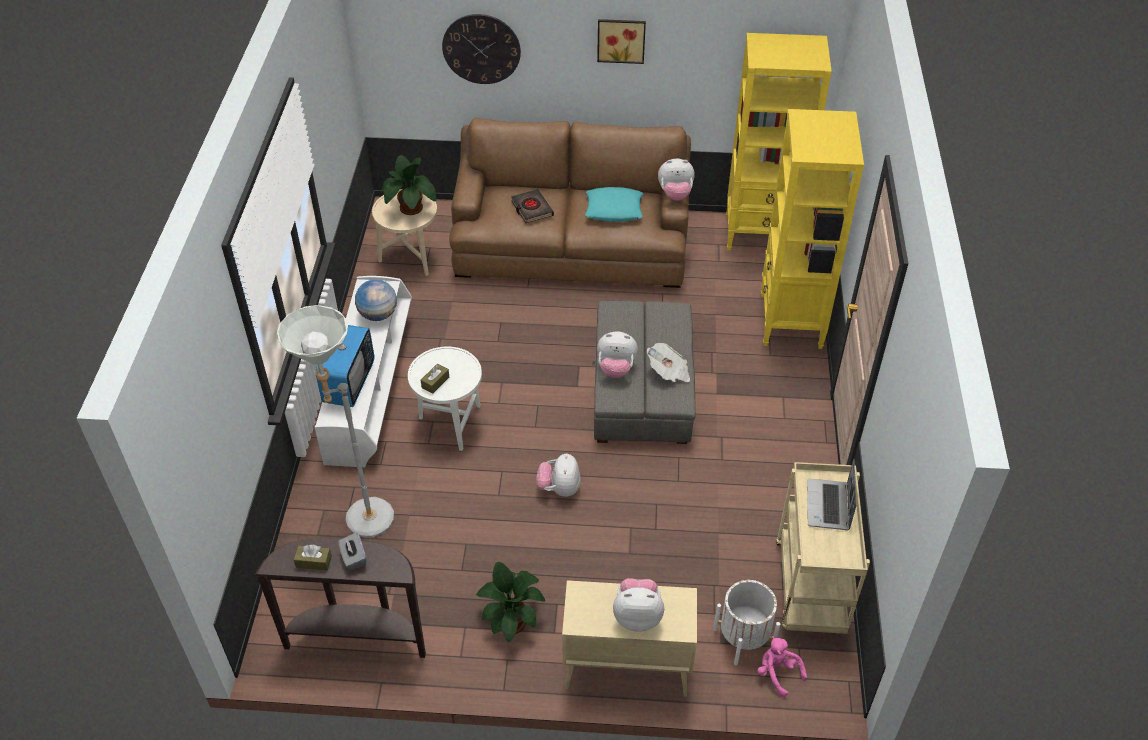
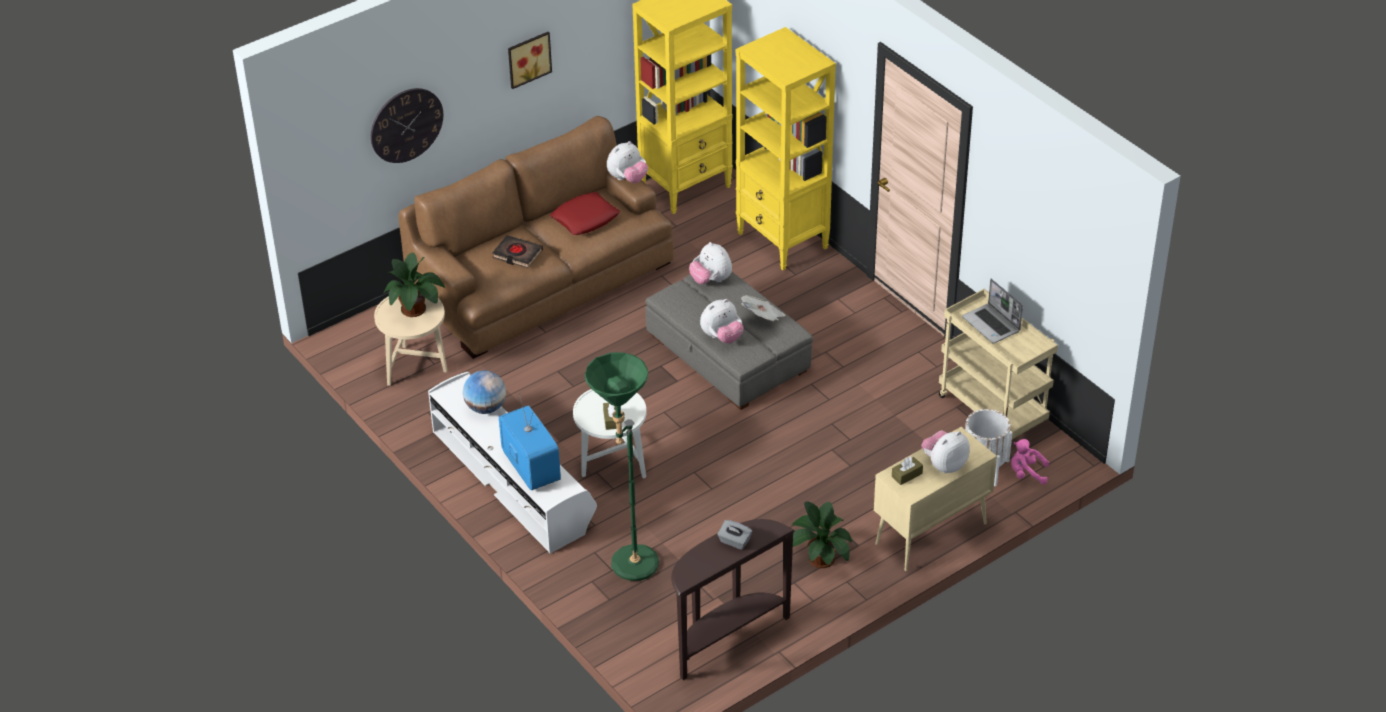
camera: 40 degrees left, 5 degrees down
grey floor lamp [277,305,394,538] -> green floor lamp [585,352,659,581]
brown tissue box [294,545,332,570] -> brown tissue box moved to [892,457,923,485]
plush toy [537,453,581,497] -> plush toy moved to [689,242,732,284]
turquoise pillow [585,187,643,222] -> red pillow [550,192,620,235]

